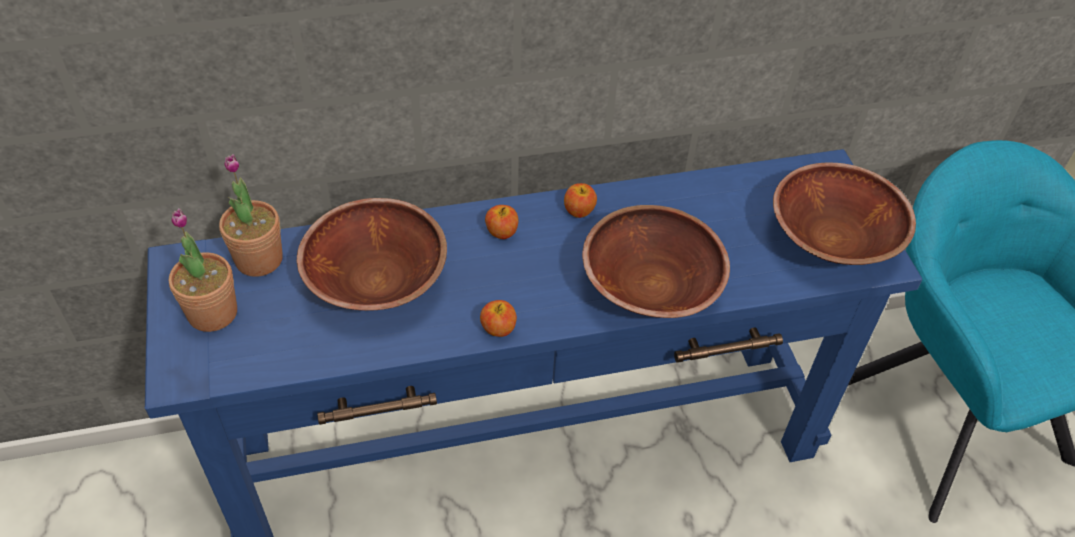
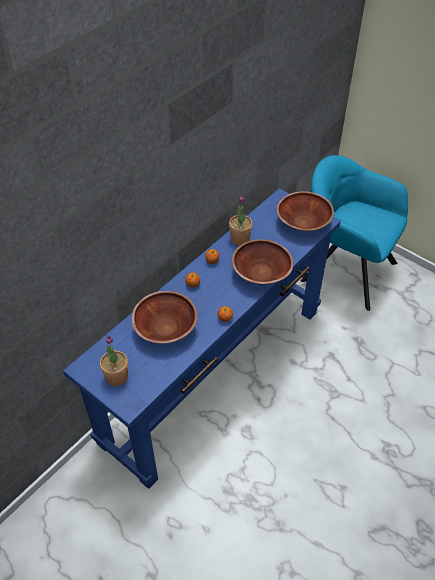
camera: 35 degrees left, 0 degrees up
potted plant [219,154,283,277] -> potted plant moved to [229,195,252,245]

